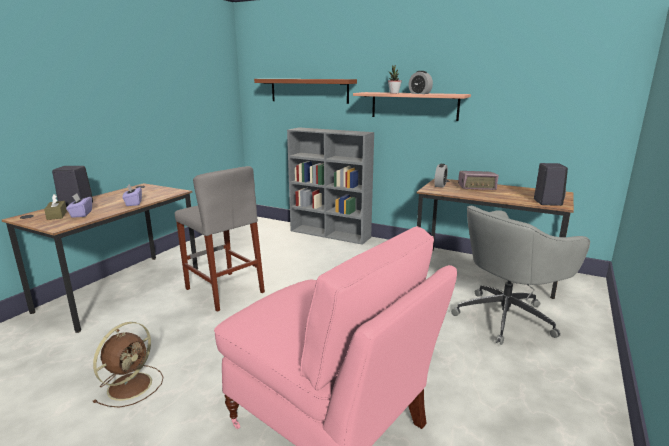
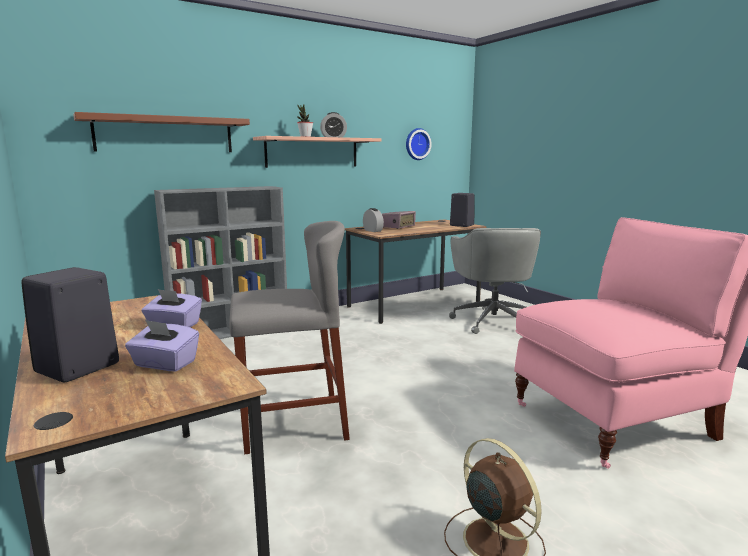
camera: 60 degrees left, 5 degrees down
brown tissue box [44,194,67,220] -> none
none -> wall clock [406,128,432,160]

